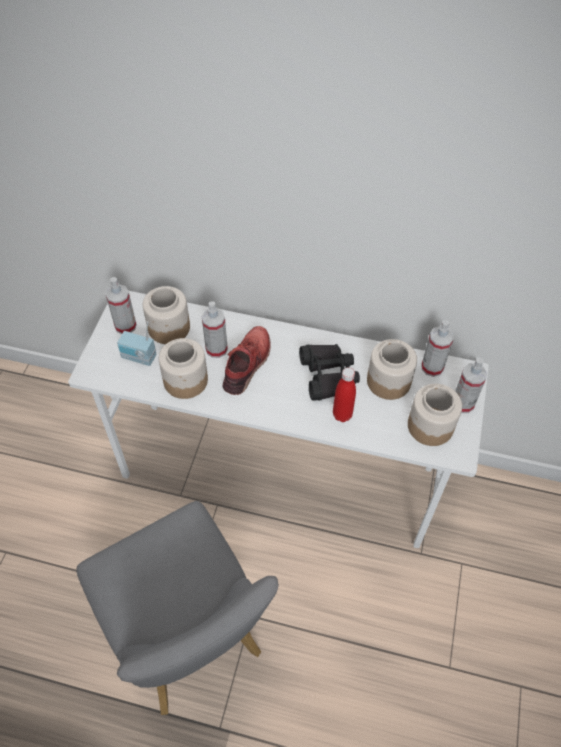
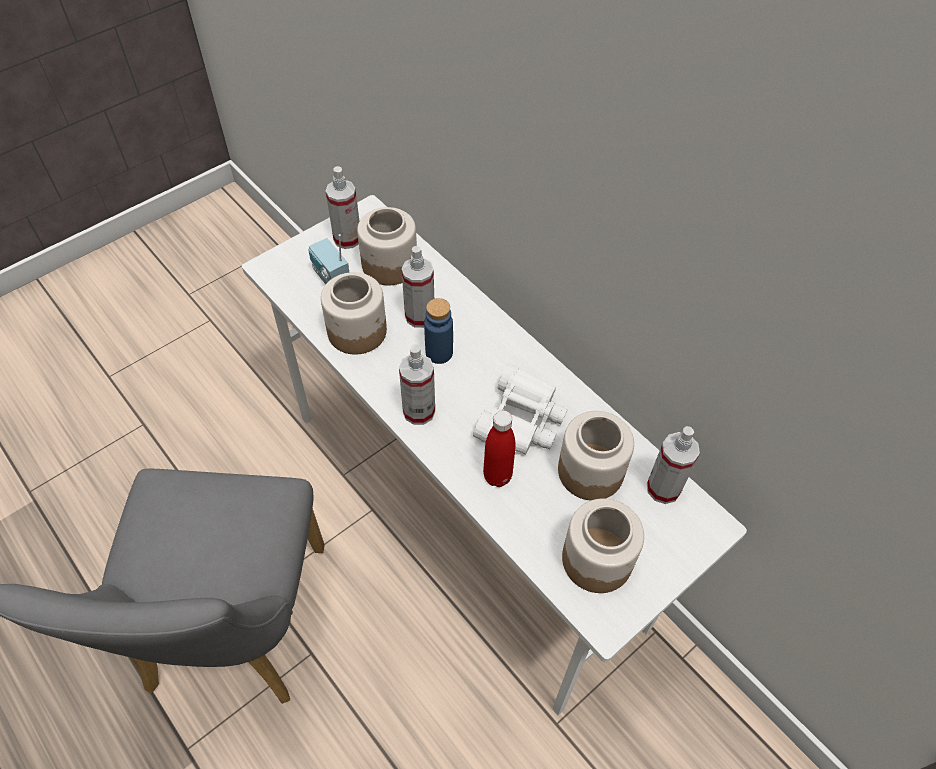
camera: 35 degrees right, 0 degrees up
red shoe [223,326,271,395] -> blue bottle [424,298,453,364]
black binoculars [299,344,360,401] -> white binoculars [473,364,568,455]
spray bottle [455,357,487,413] -> spray bottle moved to [399,345,435,425]

